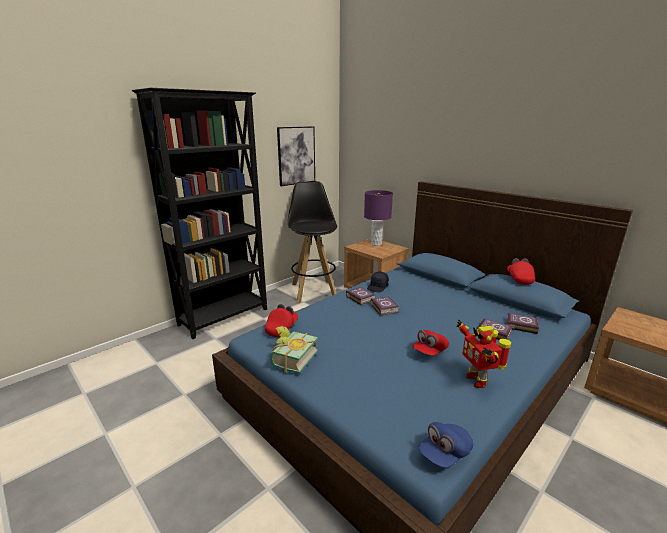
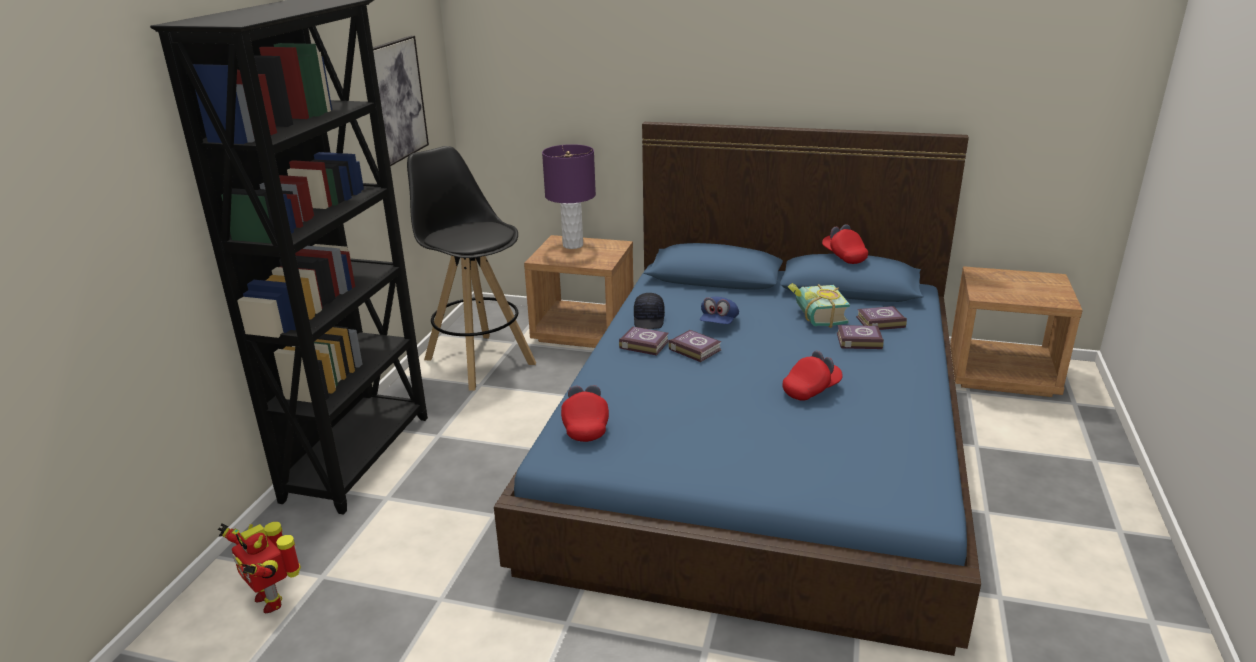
camera: 30 degrees left, 5 degrees up
book [270,326,318,374] -> book moved to [788,283,850,328]
red cap [412,330,449,356] -> red cap turned 135 degrees counterclockwise [783,351,843,401]
blue cap [418,422,473,468] -> blue cap moved to [700,297,739,324]
toy robot [456,319,511,388] -> toy robot moved to [218,522,301,613]

